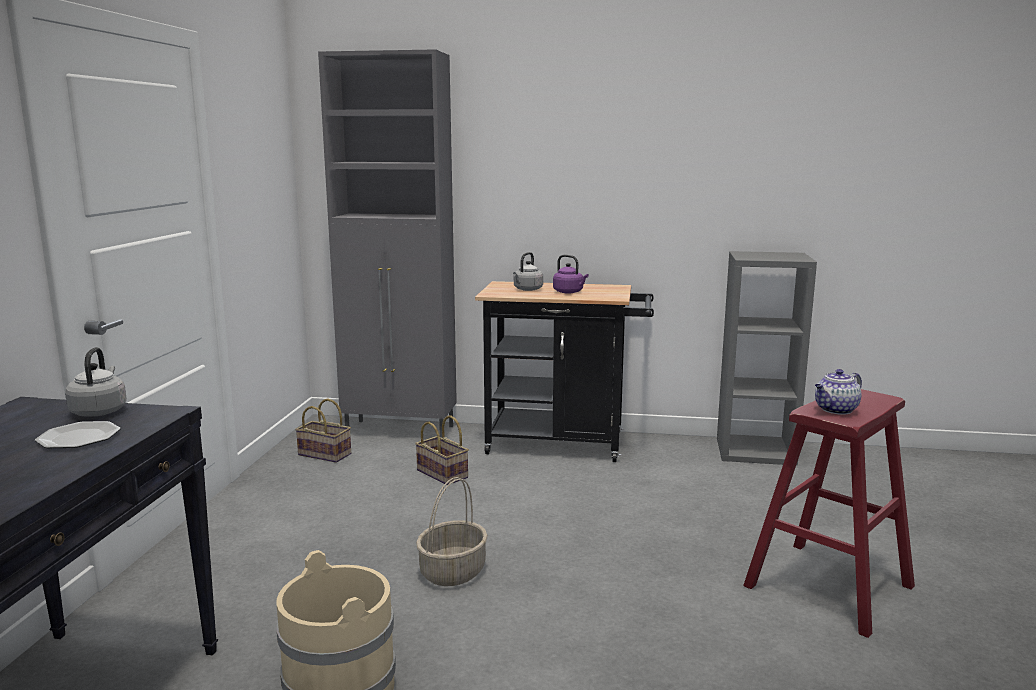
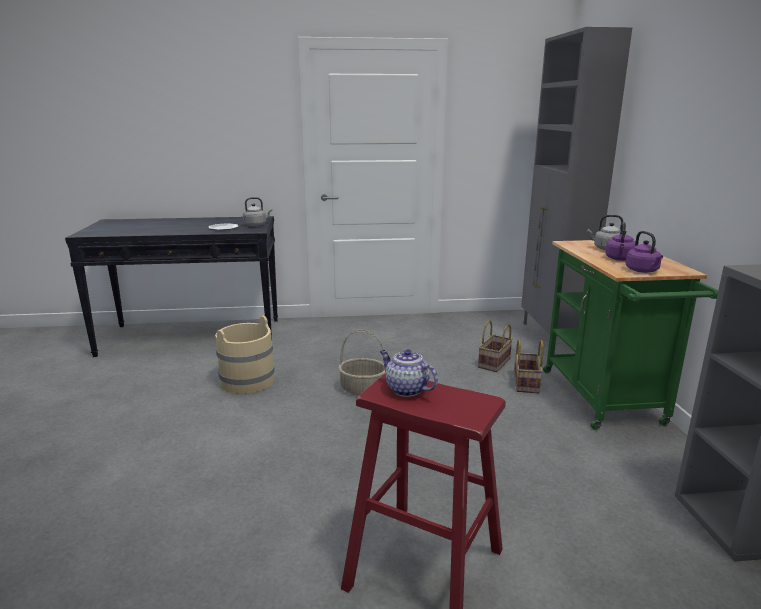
camera: 75 degrees right, 5 degrees up
basket [295,398,351,463] -> basket moved to [514,339,543,393]
black cart [475,281,654,462] -> green cart [543,240,718,430]
none -> purple kettle [626,231,663,273]

